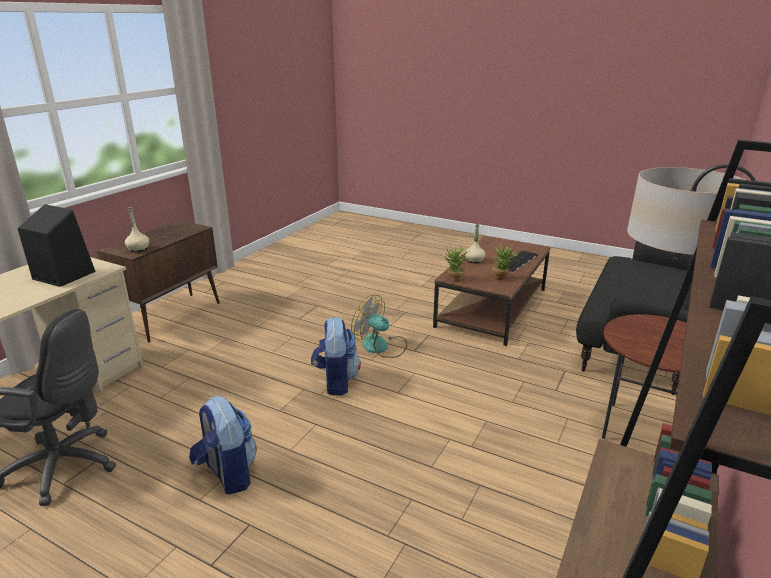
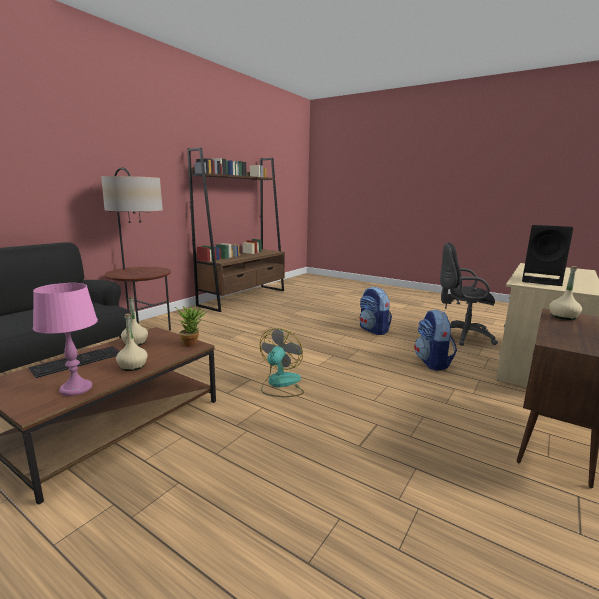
camera: 175 degrees left, 10 degrees down
backpack [311,317,361,396] -> backpack moved to [414,309,457,371]
fan [351,295,407,358] -> fan turned 105 degrees counterclockwise [260,328,304,397]
potted plant [493,244,518,280] -> beige bottle [121,297,148,346]
none -> pink table lamp [33,283,98,396]

